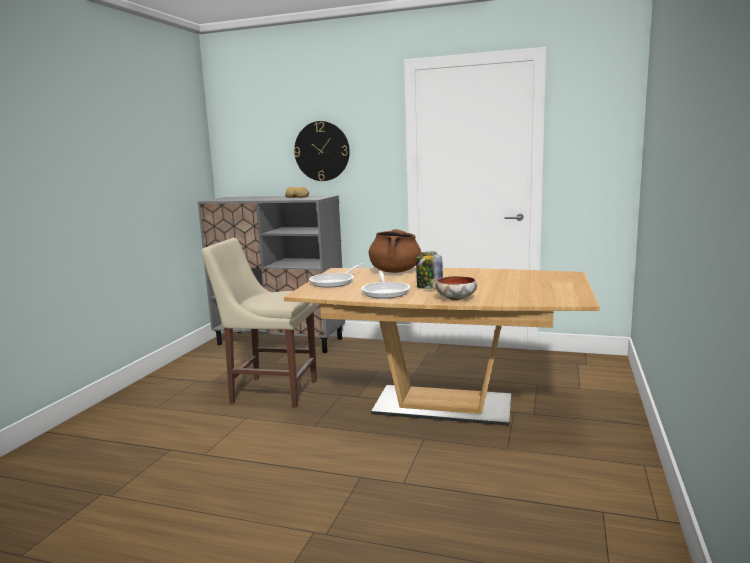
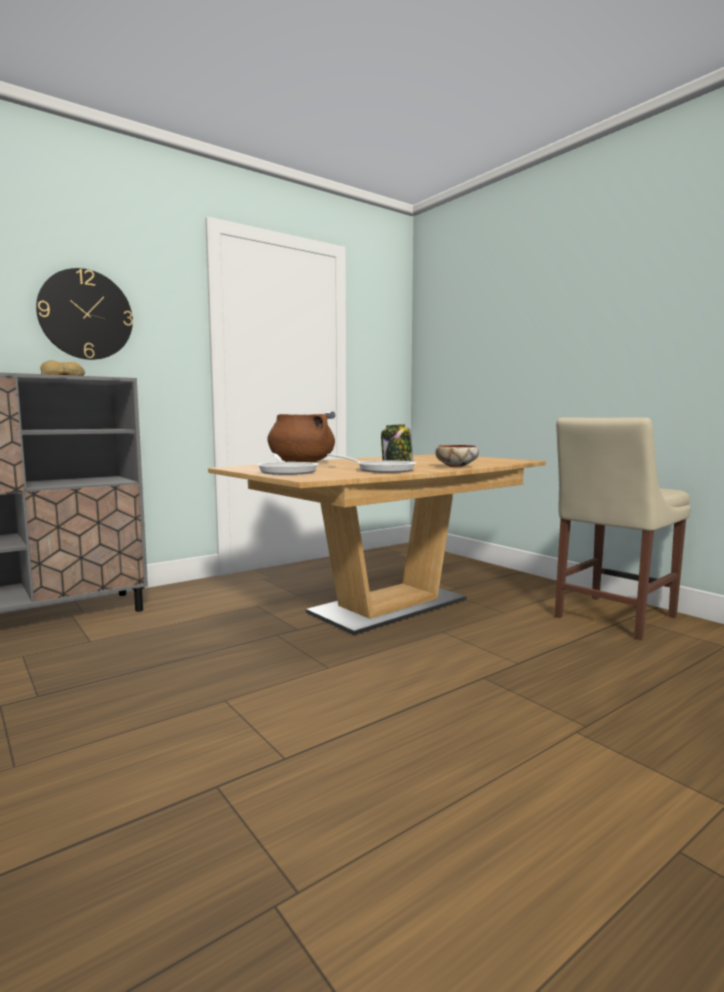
camera: 55 degrees left, 5 degrees down
beige chair [201,238,317,408] -> beige chair moved to [555,417,691,640]

